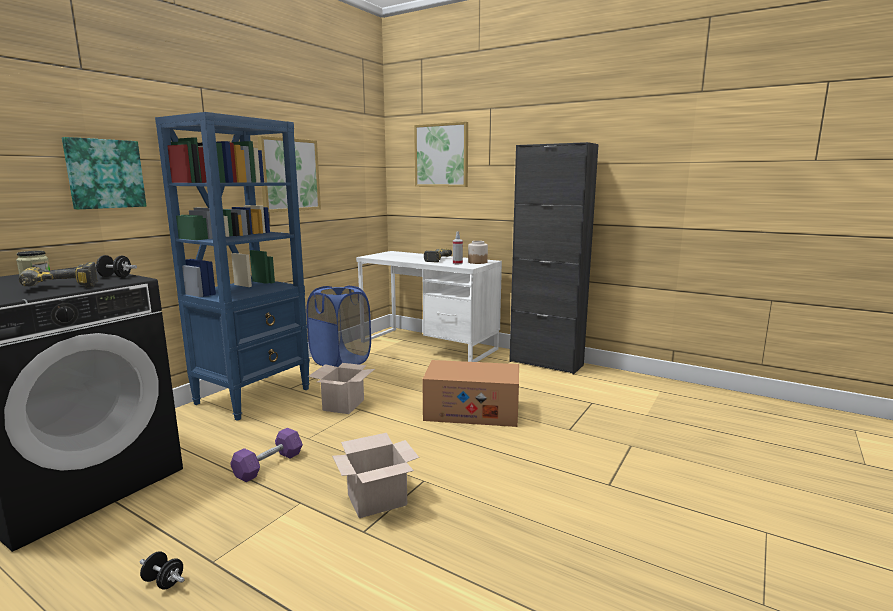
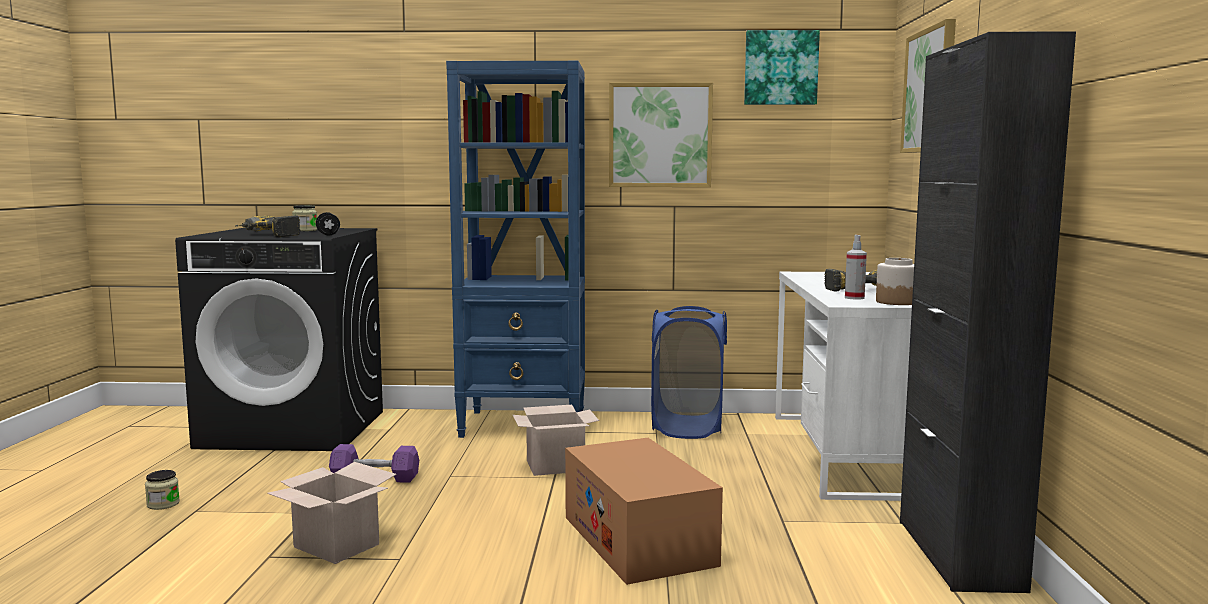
camera: 60 degrees right, 5 degrees down
picture [62,137,146,209] -> picture moved to [744,30,820,105]
black dumbbell [140,552,185,589] -> jar [145,470,180,510]

